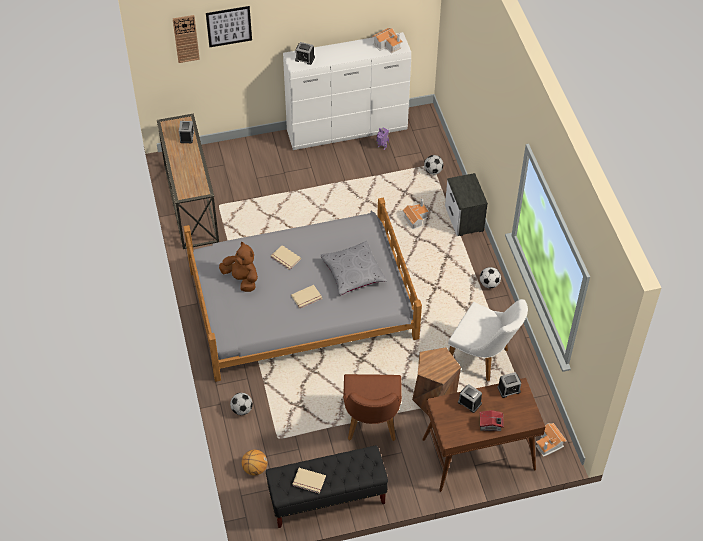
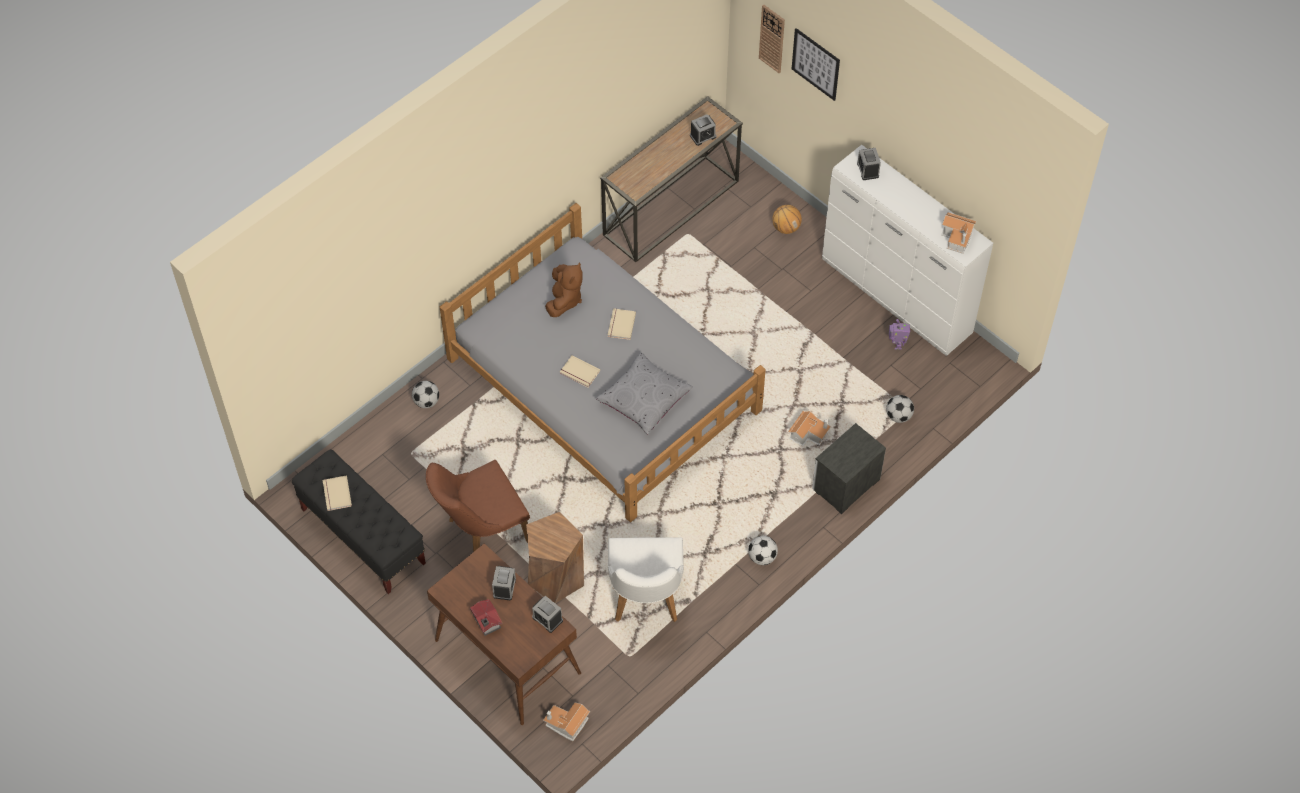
camera: 60 degrees right, 5 degrees up
basketball [242,450,267,476] -> basketball moved to [772,205,802,234]

